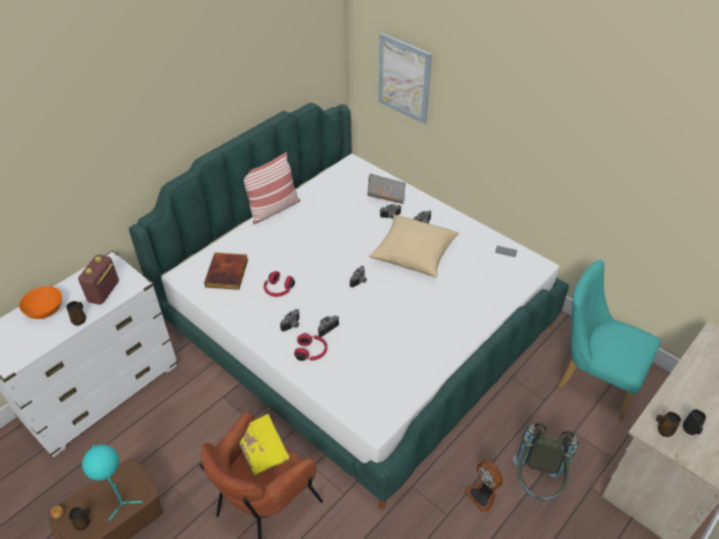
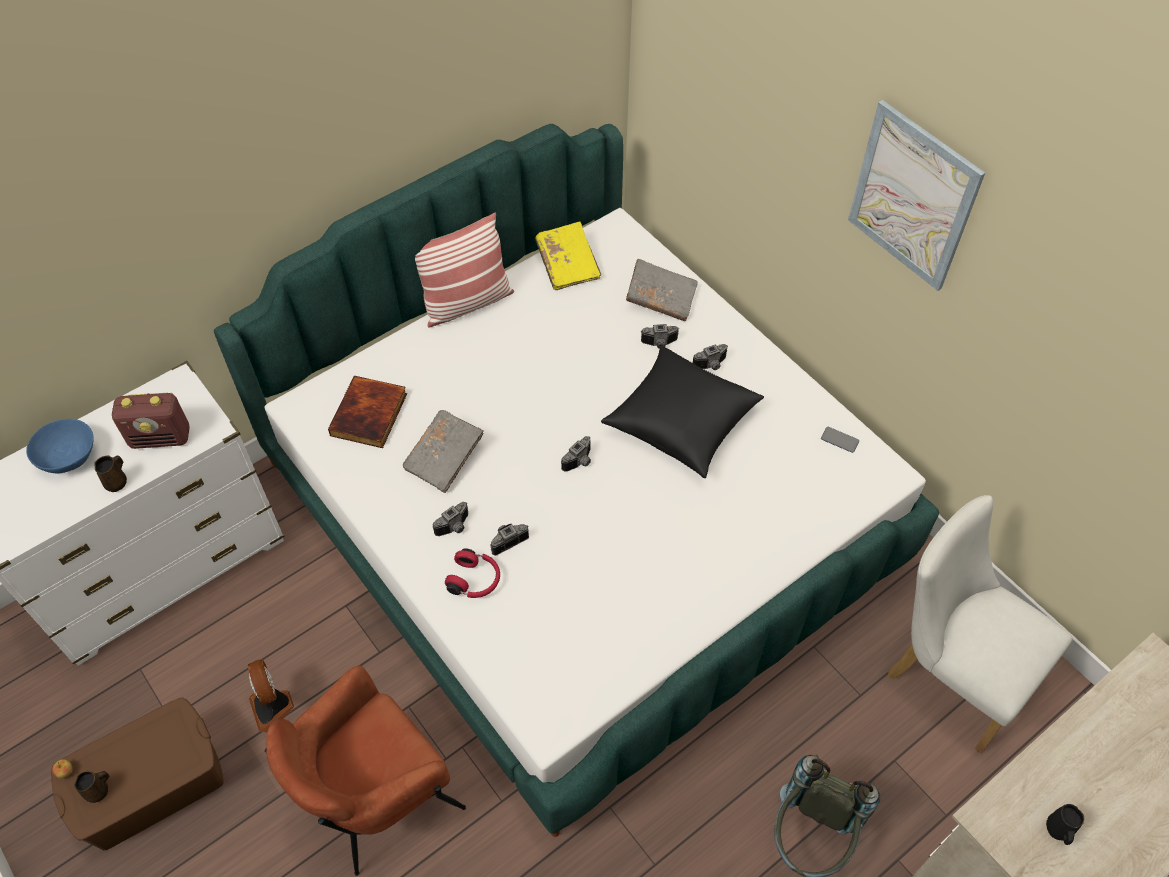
camera: 10 degrees right, 10 degrees up
orange bowl [19,286,62,319] -> blue bowl [26,419,94,473]
radio [78,255,119,304] -> radio turned 120 degrees counterclockwise [112,393,189,449]
turquoise table lamp [82,444,143,521] -> none
yellow book [239,414,290,476] -> yellow book moved to [535,221,601,290]
red headphones [264,271,295,297] -> grey book [403,410,484,493]
beige pillow [369,214,459,278] -> black pillow [601,345,764,478]
picture [378,33,432,124] -> picture moved to [848,100,985,291]
fan [465,460,503,512] -> fan moved to [248,660,294,733]
turquoise chair [558,260,661,420] -> white chair [888,495,1072,754]
brown mug [656,412,681,437] -> none

